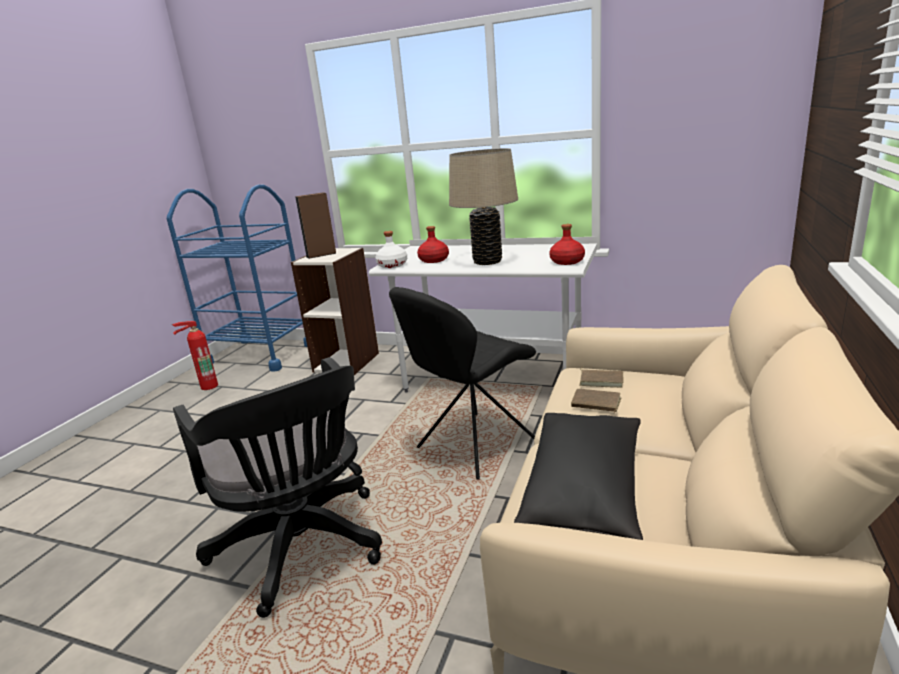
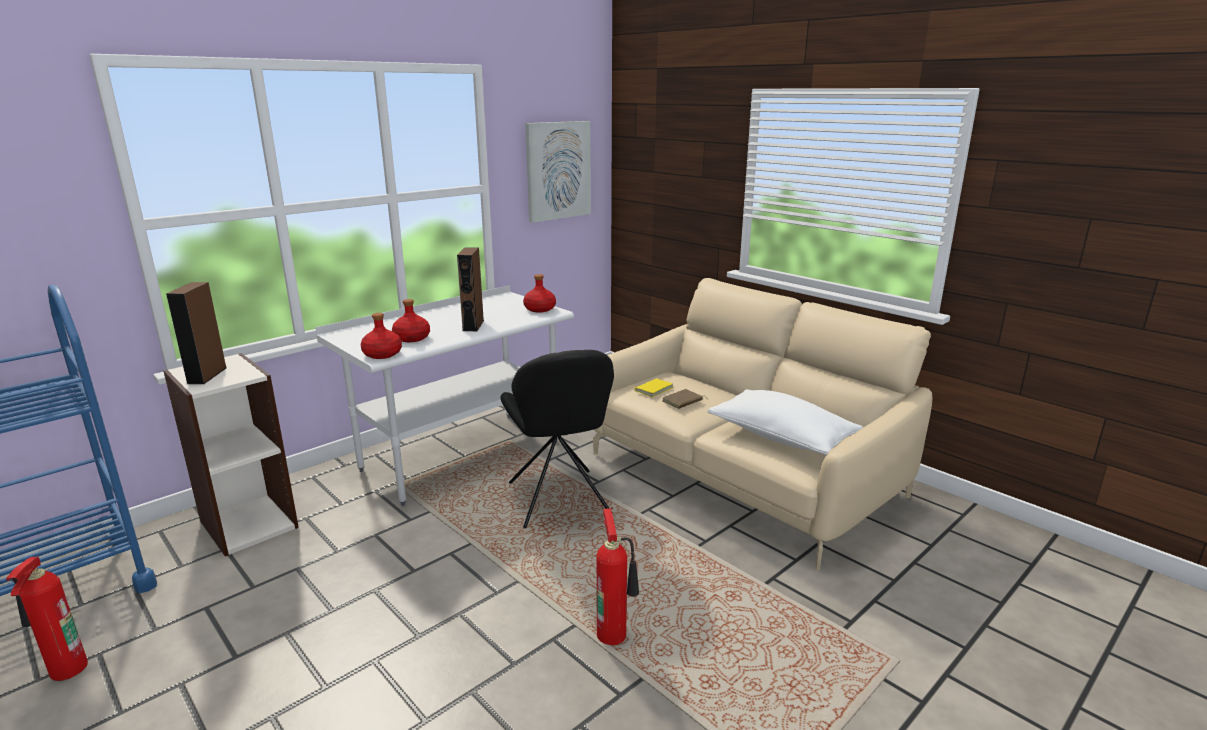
camera: 65 degrees left, 0 degrees up
black office chair [173,357,382,618] -> fire extinguisher [596,508,639,645]
white bottle [375,231,407,268] -> red bottle [361,313,402,359]
beige table lamp [449,148,518,265] -> brown speaker [457,247,484,332]
black pillow [514,413,643,540] -> white pillow [708,389,863,455]
brown book [580,366,623,388] -> yellow book [632,379,673,397]
none -> picture [525,121,591,223]

